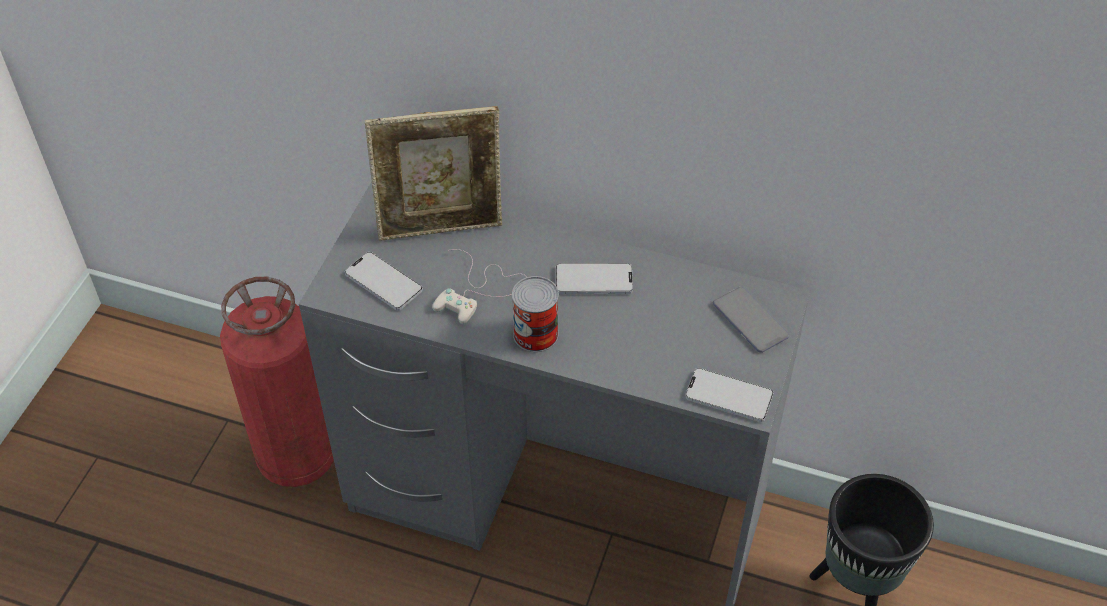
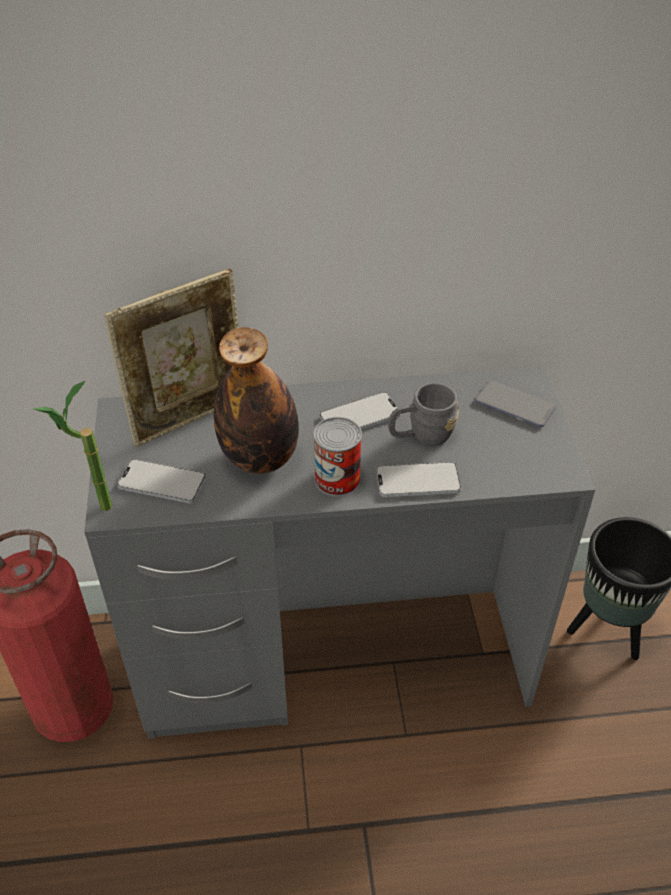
camera: 25 degrees left, 5 degrees down
white game controller [432,249,527,324] -> bottle [214,327,299,474]
phone [685,368,773,422] -> phone moved to [376,462,461,497]
none -> potted plant [34,381,112,511]
none -> grey mug [388,383,459,446]

